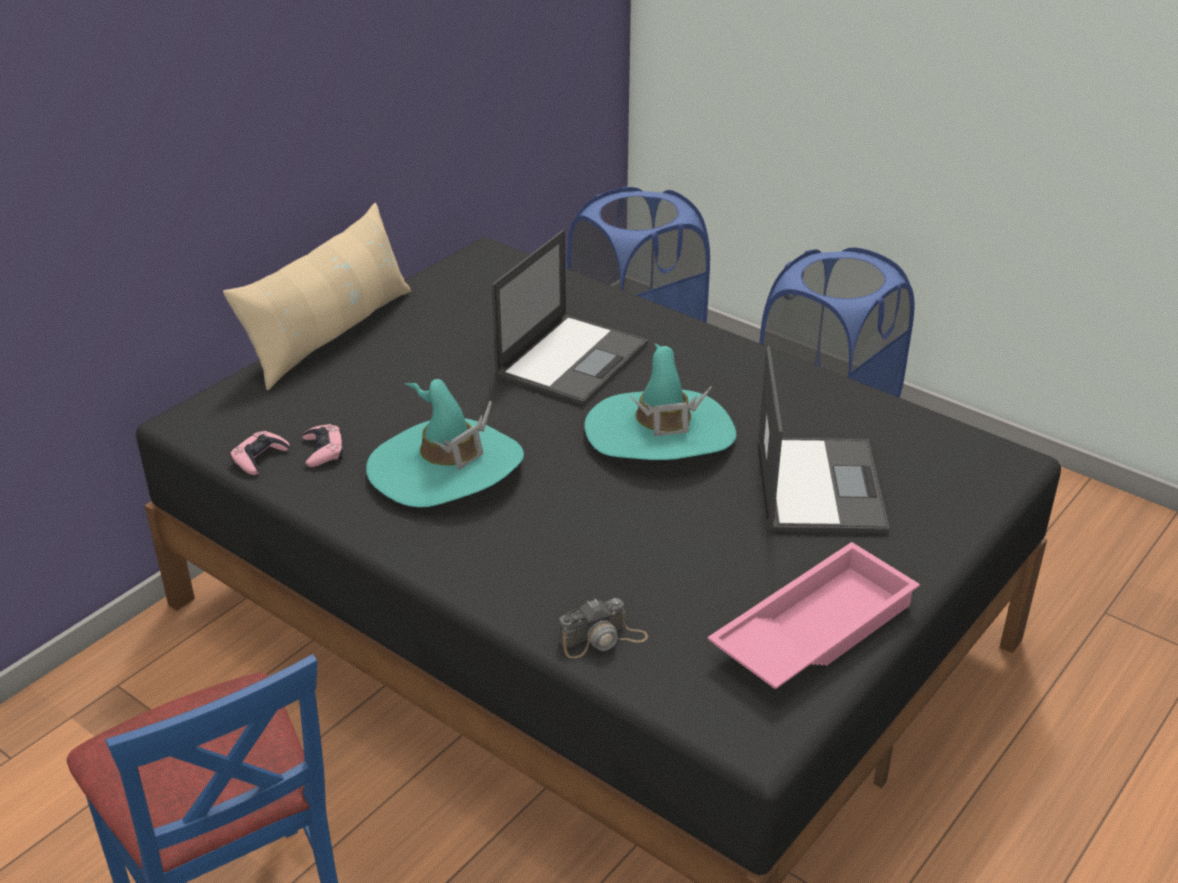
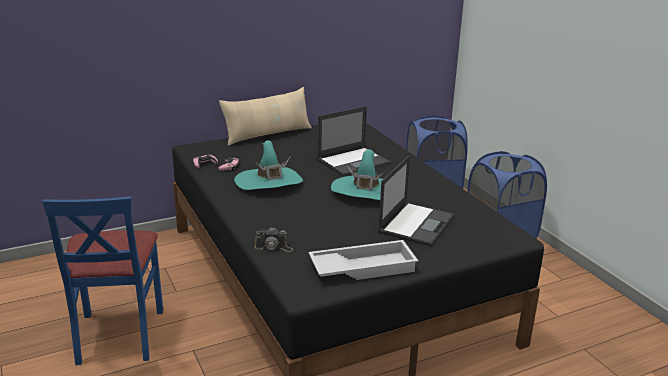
camera: 25 degrees right, 10 degrees down
pink tray [708,542,920,689] -> white tray [308,240,418,280]

